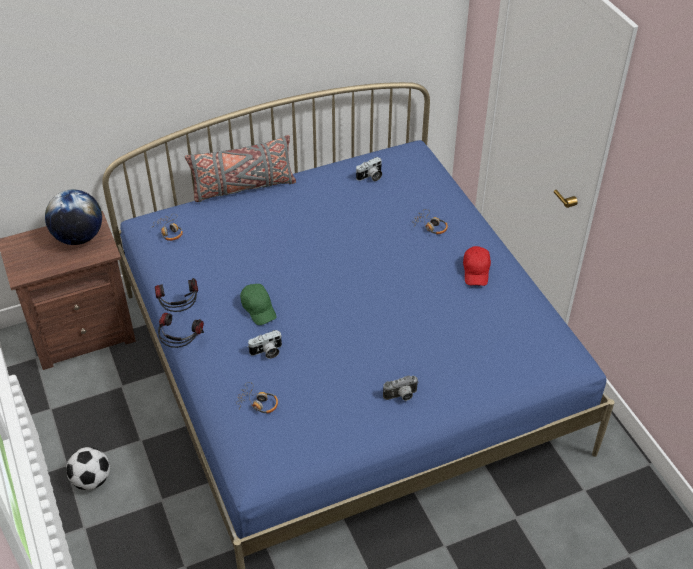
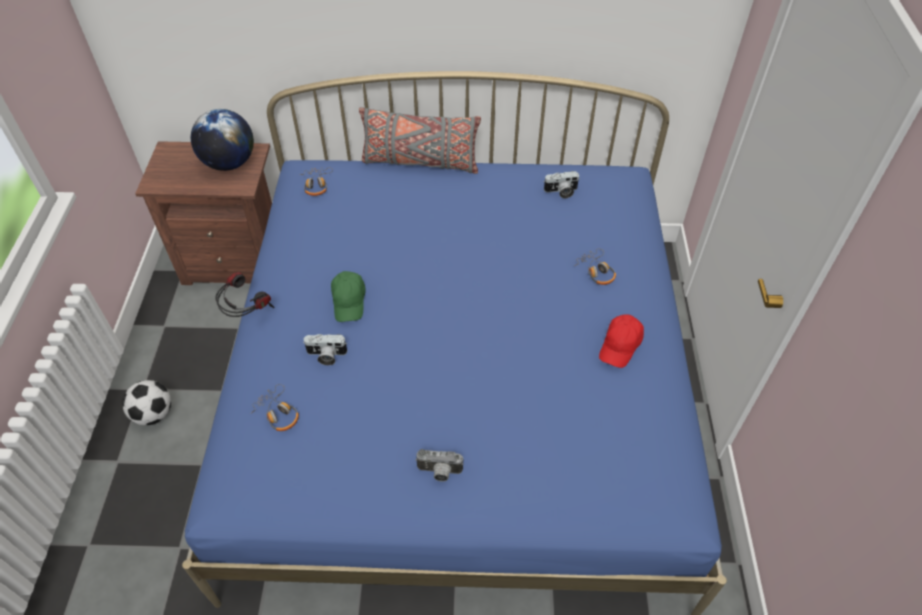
camera: 25 degrees right, 5 degrees up
headphones [155,278,198,312] -> none

